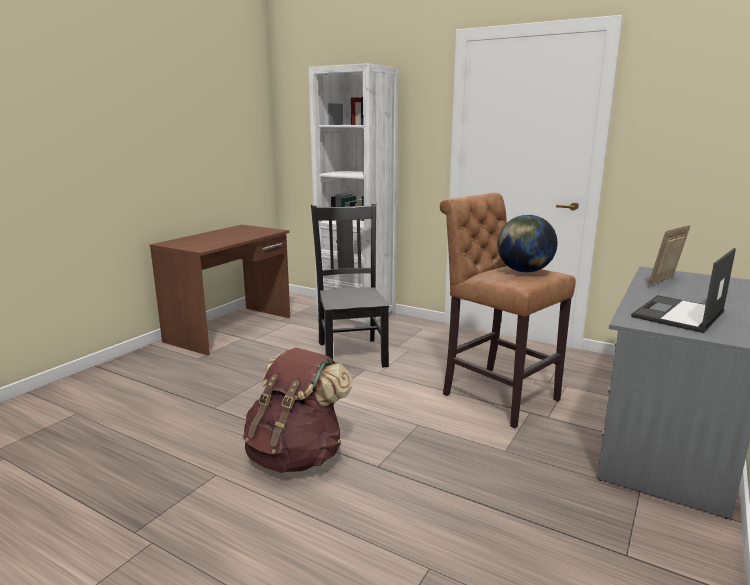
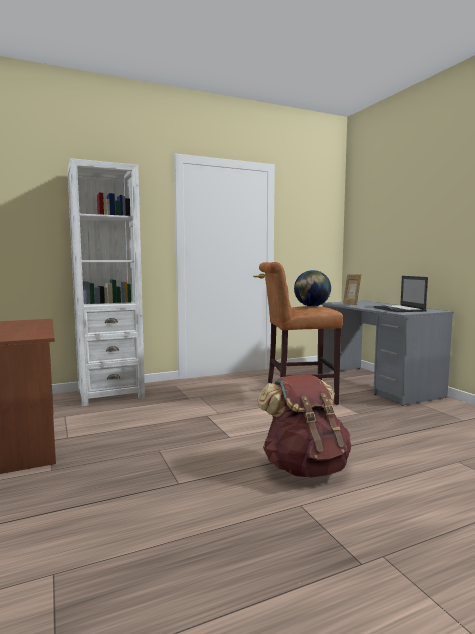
camera: 55 degrees left, 10 degrees down
black chair [311,203,389,367] -> none

